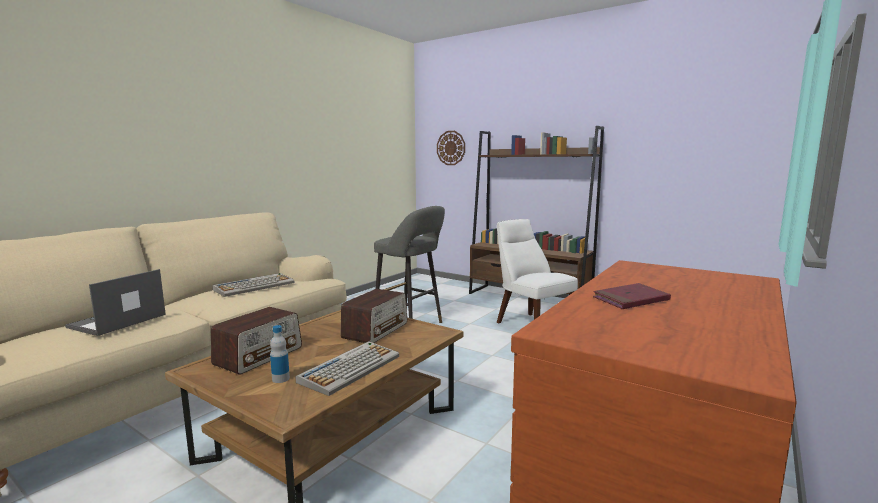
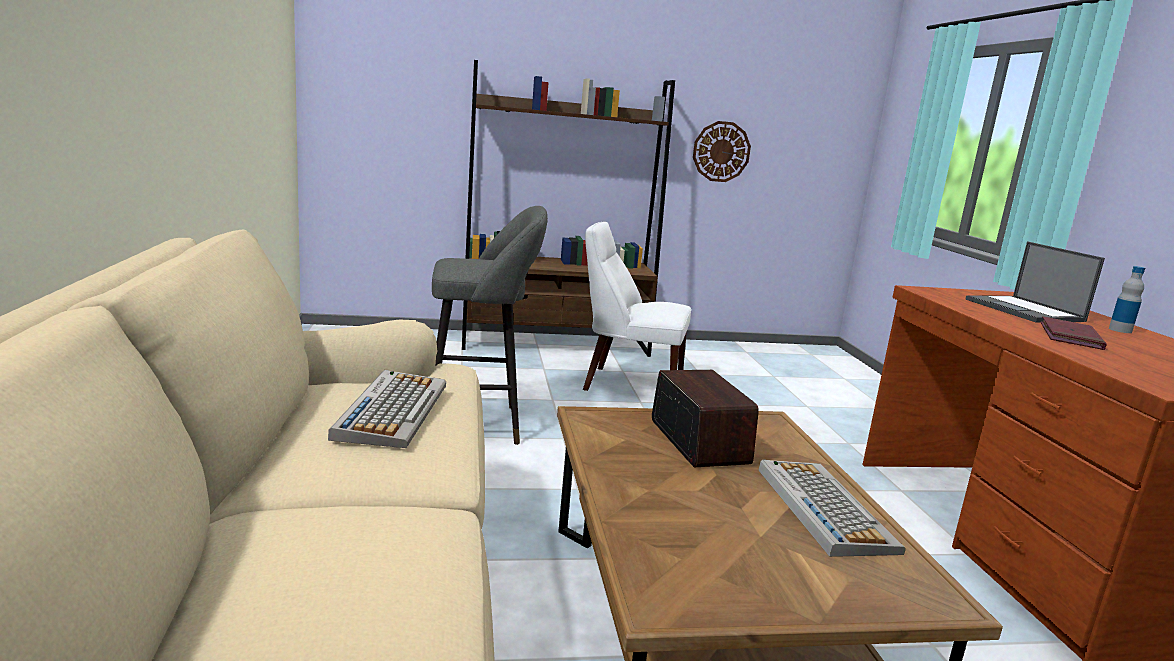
camera: 45 degrees left, 5 degrees up
laptop [65,269,166,336] -> laptop moved to [966,241,1105,322]
radio [211,307,302,375] -> none
bottle [270,325,290,383] -> bottle moved to [1109,266,1145,333]
wall clock [437,131,465,165] -> wall clock moved to [693,121,751,182]

